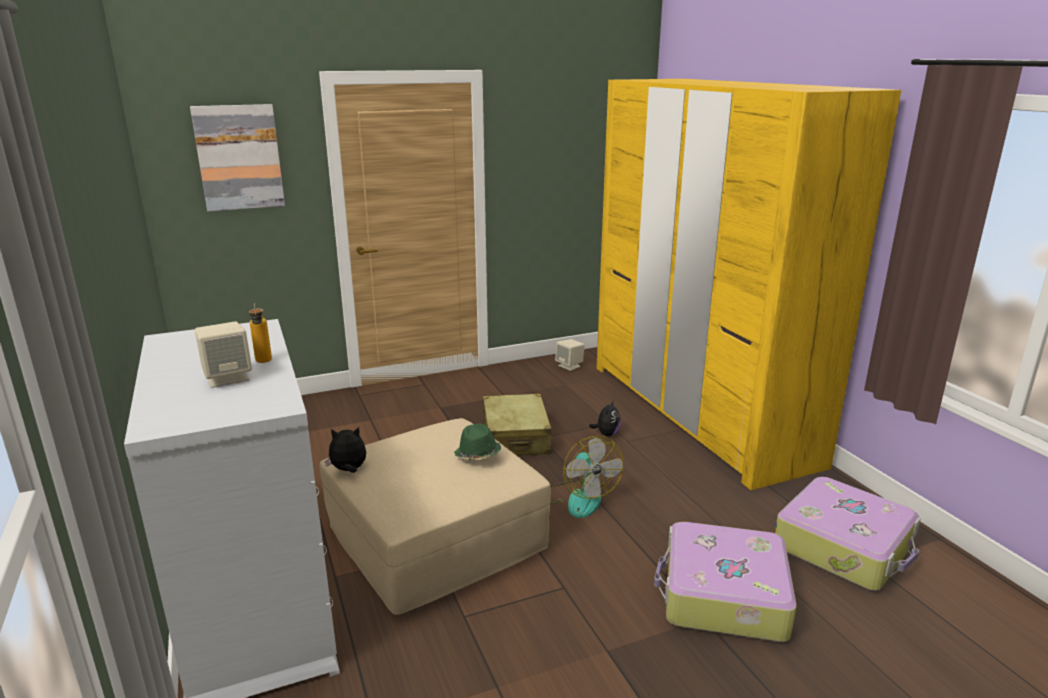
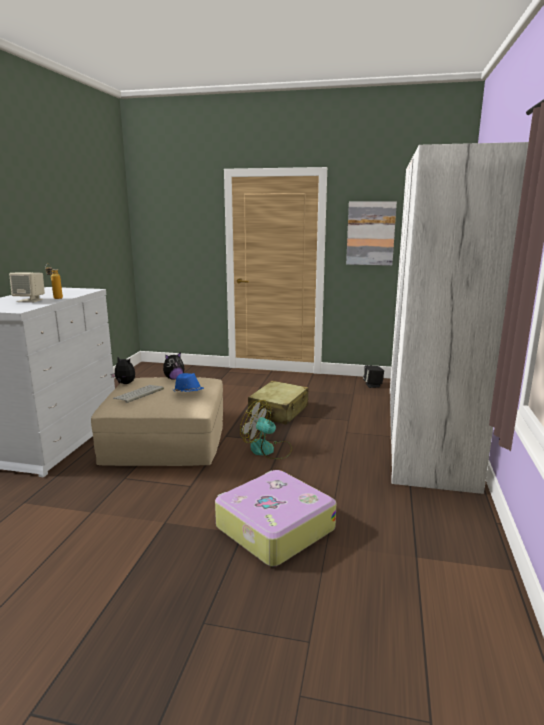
camera: 35 degrees right, 5 degrees down
picture [190,104,285,211] -> picture moved to [346,201,397,266]
green hat [454,424,501,460] -> blue hat [172,373,204,392]
fan [550,436,623,518] -> fan turned 105 degrees clockwise [240,400,292,459]
beige speaker [555,339,585,371] -> black speaker [363,365,384,388]
plush toy [589,400,621,436] -> plush toy moved to [163,352,185,380]
yellow wardrobe [596,79,901,490] -> white wardrobe [390,142,529,494]
suitcase [775,477,921,591] -> none
none -> keyboard [113,385,164,403]

